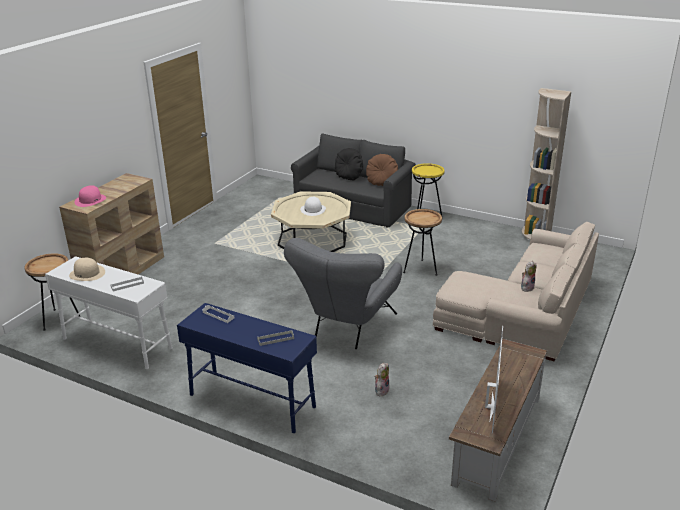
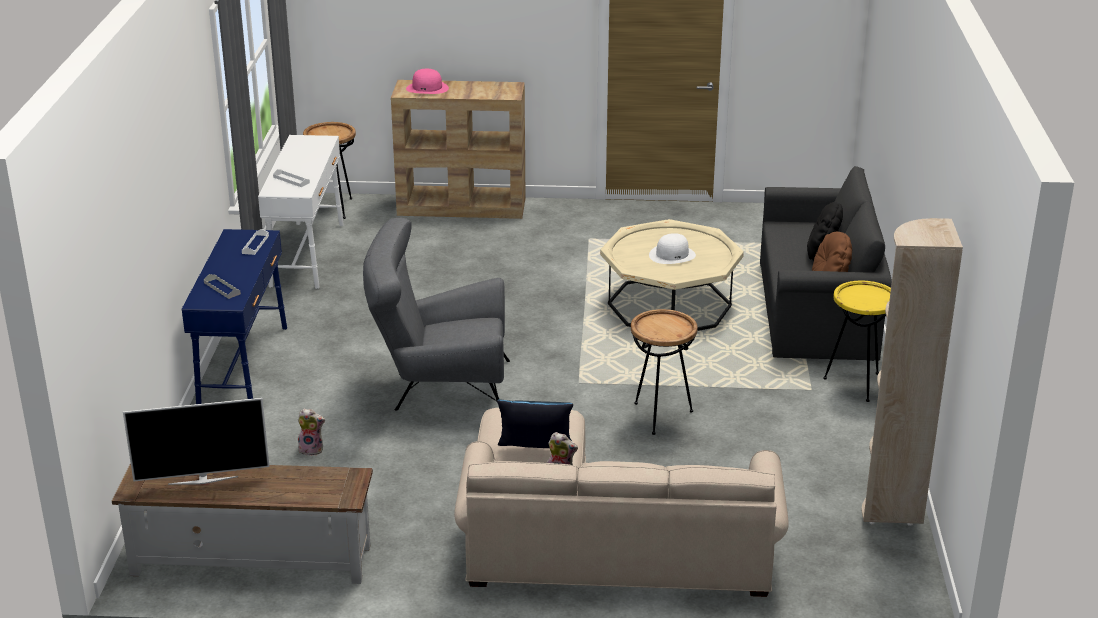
camera: 65 degrees right, 0 degrees up
beige hat [69,258,105,281] -> none
none -> blue pillow [497,400,573,448]

